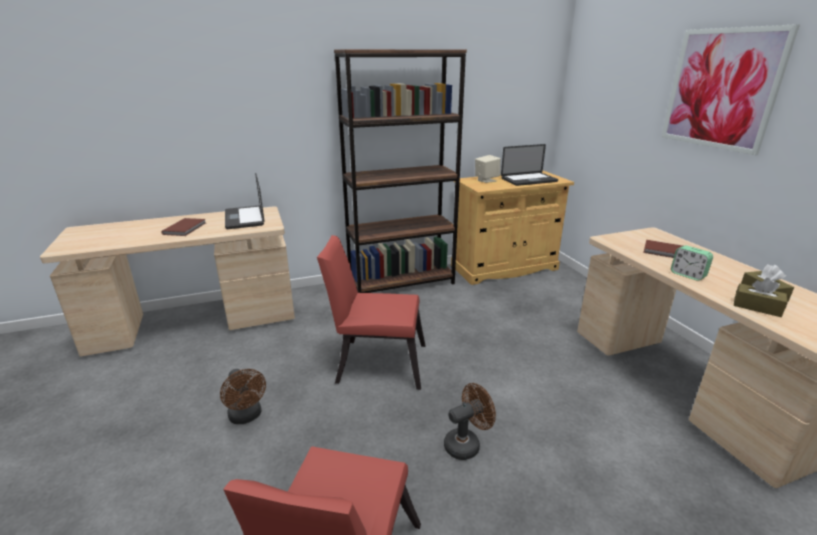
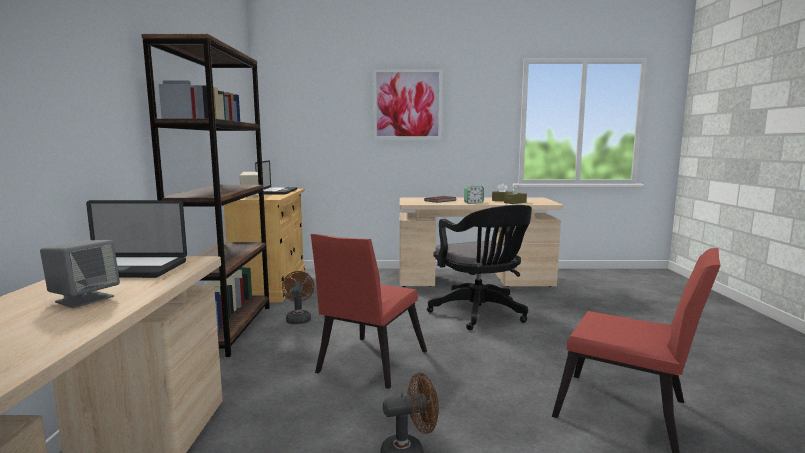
camera: 70 degrees left, 15 degrees down
brown book [161,218,206,236] -> grey speaker [40,240,120,308]
brown fan [444,383,496,460] -> brown fan moved to [282,271,314,324]
none -> black office chair [427,205,532,330]

